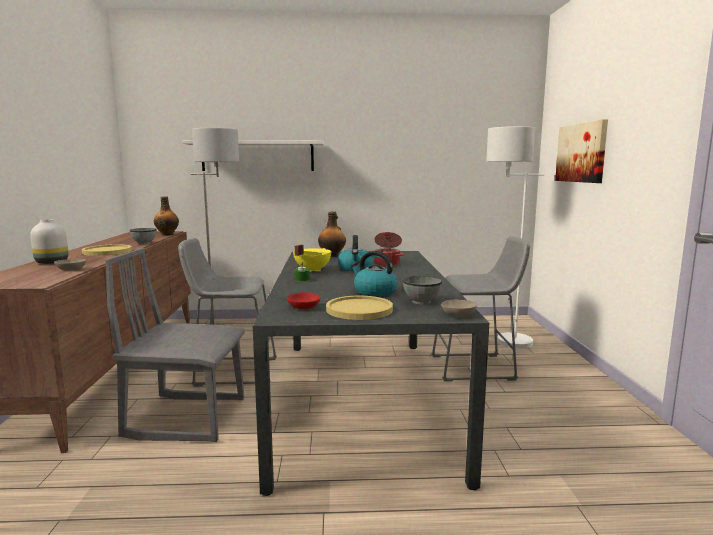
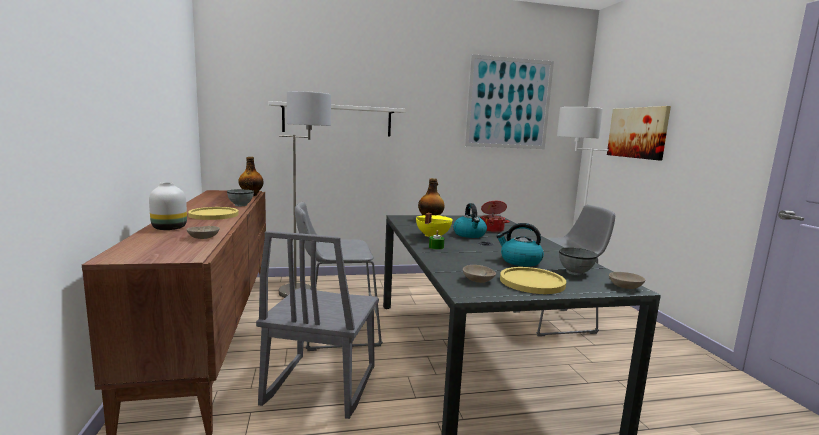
camera: 10 degrees left, 0 degrees up
grey chair [105,248,245,442] -> grey chair turned 75 degrees counterclockwise [256,231,379,419]
red bowl [287,292,321,309] -> beige bowl [463,265,496,283]
none -> picture [465,54,554,149]

